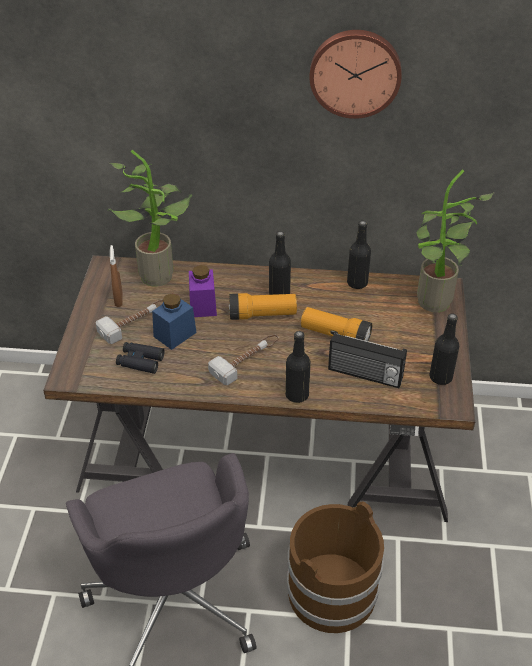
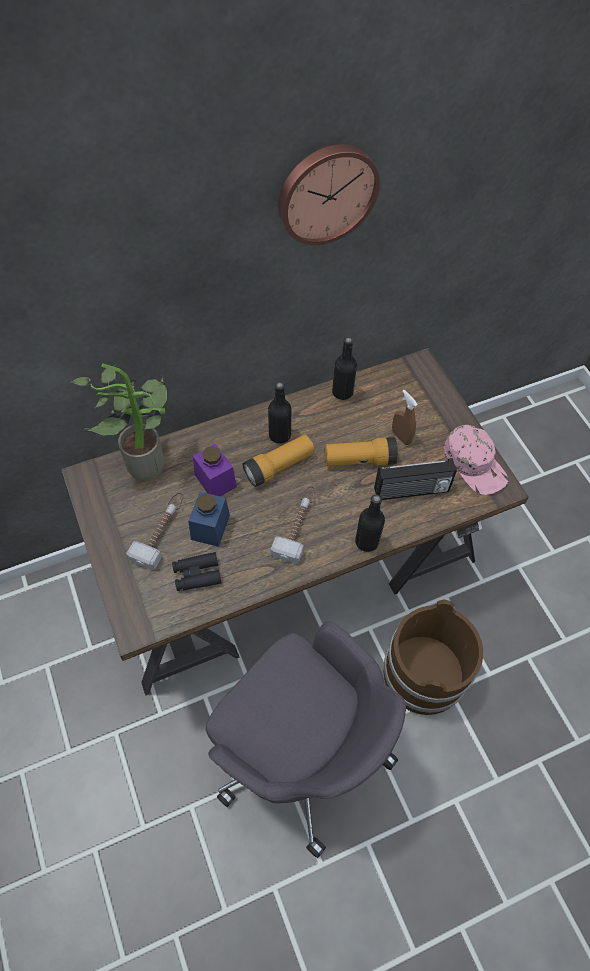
camera: 30 degrees left, 15 degrees up
brown spray bottle [110,245,122,307] -> brown spray bottle moved to [392,390,418,445]
potted plant [416,169,495,312] -> none
black bottle [429,314,459,385] -> pink cap [444,425,508,495]

